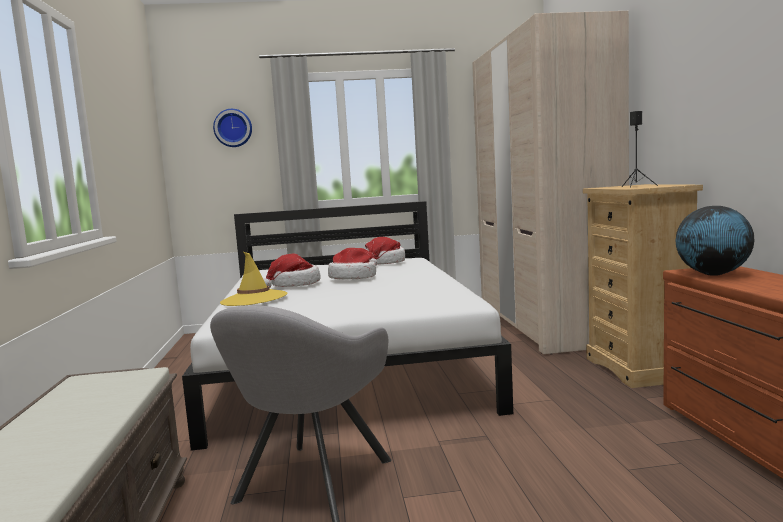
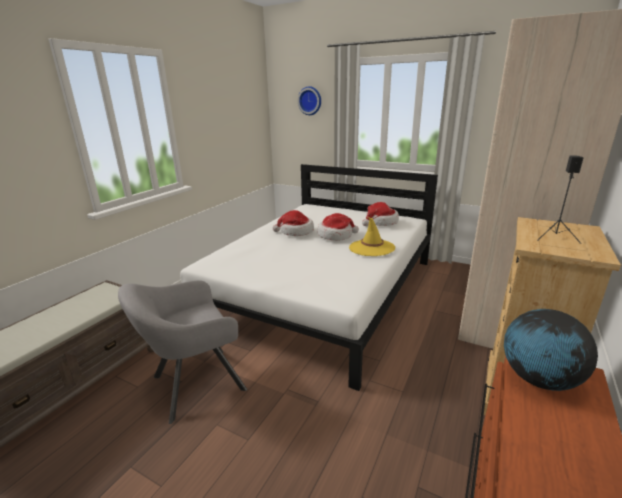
camera: 35 degrees right, 15 degrees up
yellow hat [220,252,287,306] -> yellow hat moved to [349,217,395,256]

